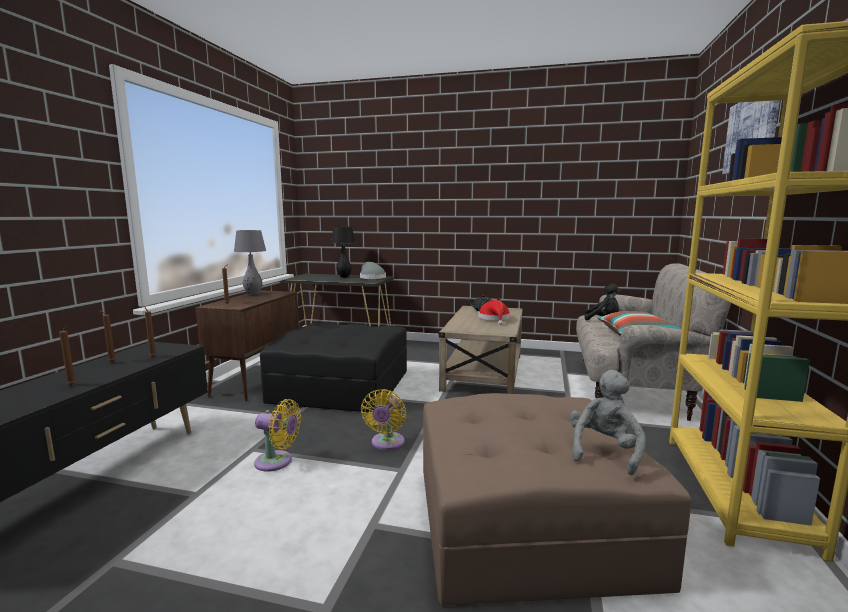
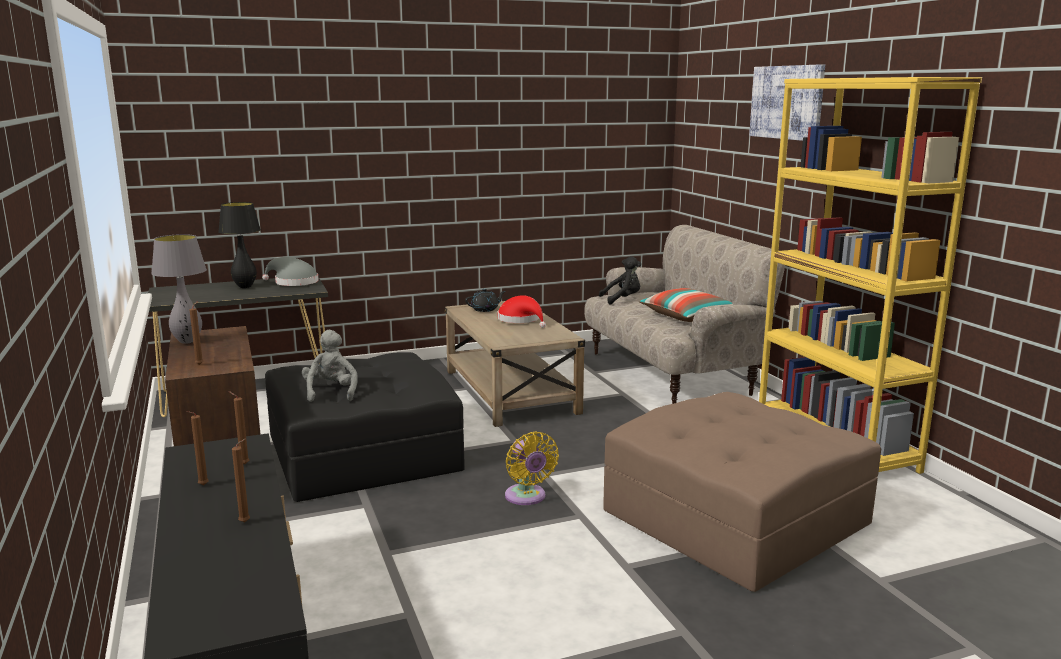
camera: 35 degrees left, 5 degrees up
yellow fan [254,399,301,472] -> none
grey plush toy [570,370,646,475] -> grey plush toy moved to [302,330,358,402]

